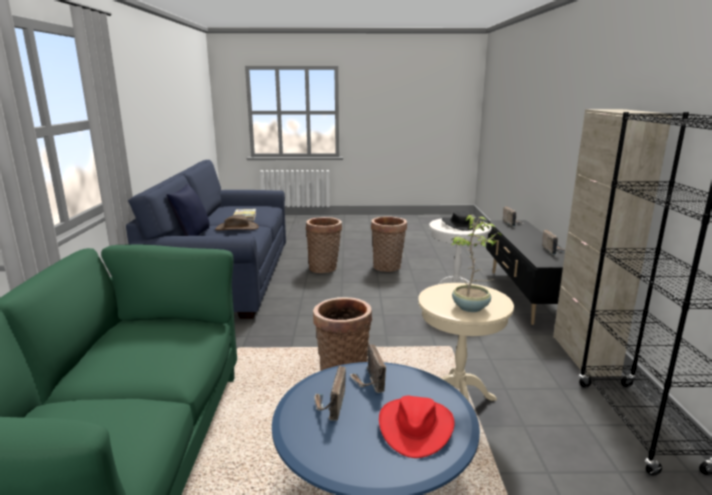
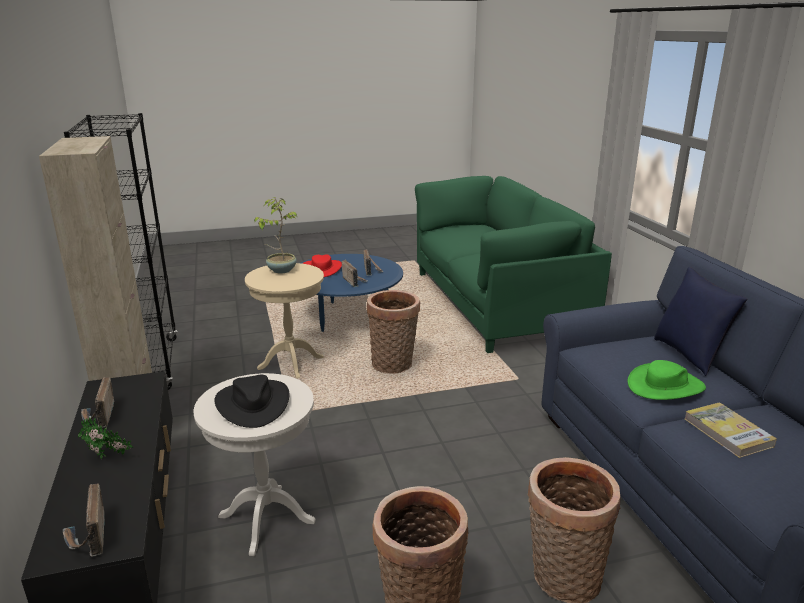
camera: 165 degrees right, 5 degrees up
brown hat [215,214,259,230] -> green hat [628,360,706,400]
none -> potted plant [78,417,133,459]

